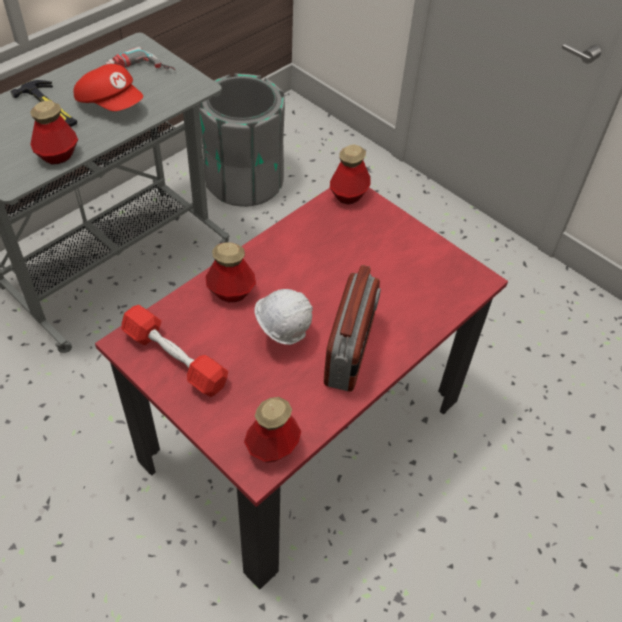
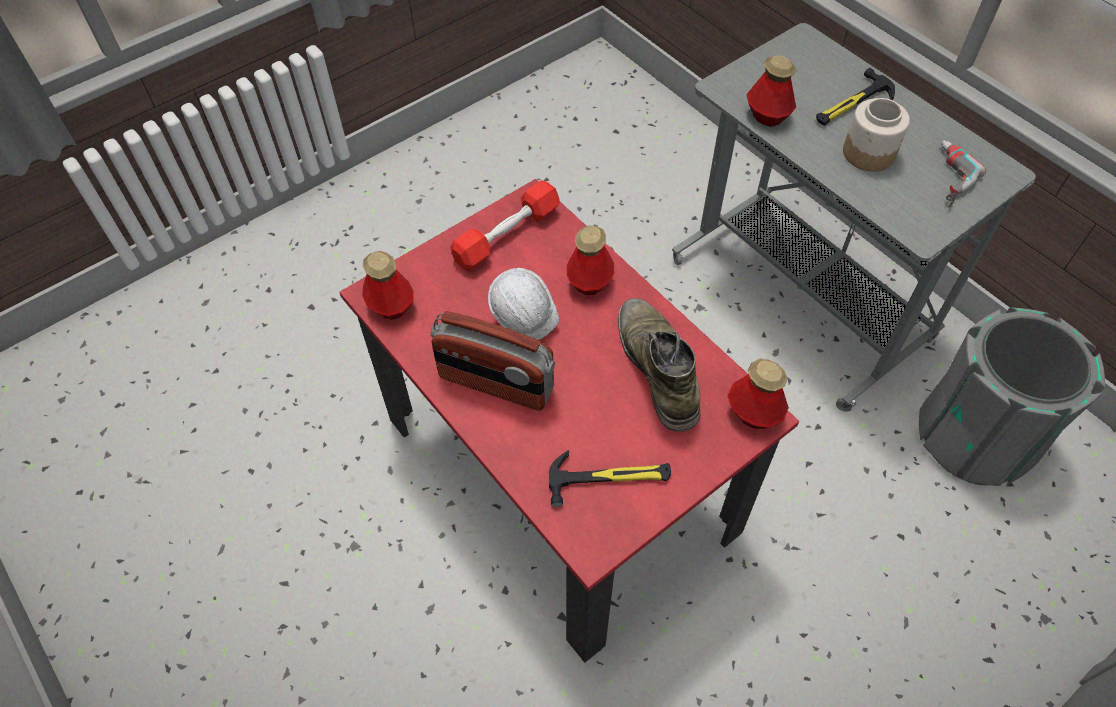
camera: 100 degrees right, 5 degrees up
red cap [74,64,143,111] -> jar [843,98,910,172]
none -> hammer [549,450,671,507]
none -> green boot [618,298,700,432]

